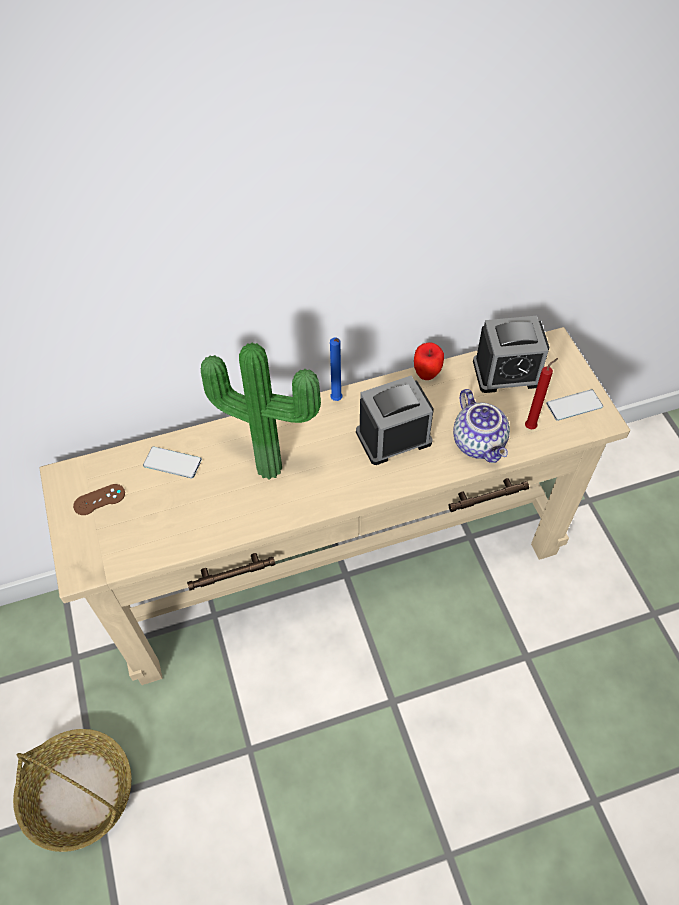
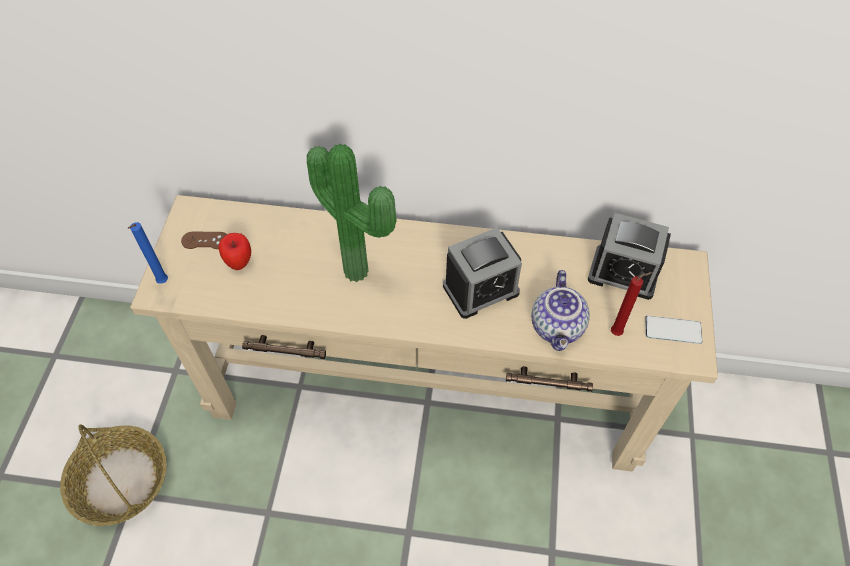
camera: 25 degrees right, 0 degrees up
phone [143,447,202,478] -> none
blue candle [330,338,342,401] -> blue candle moved to [128,222,168,284]
alarm clock [356,375,434,465] -> alarm clock turned 150 degrees clockwise [443,228,522,319]
apple [414,342,444,380] -> apple moved to [218,233,251,270]

